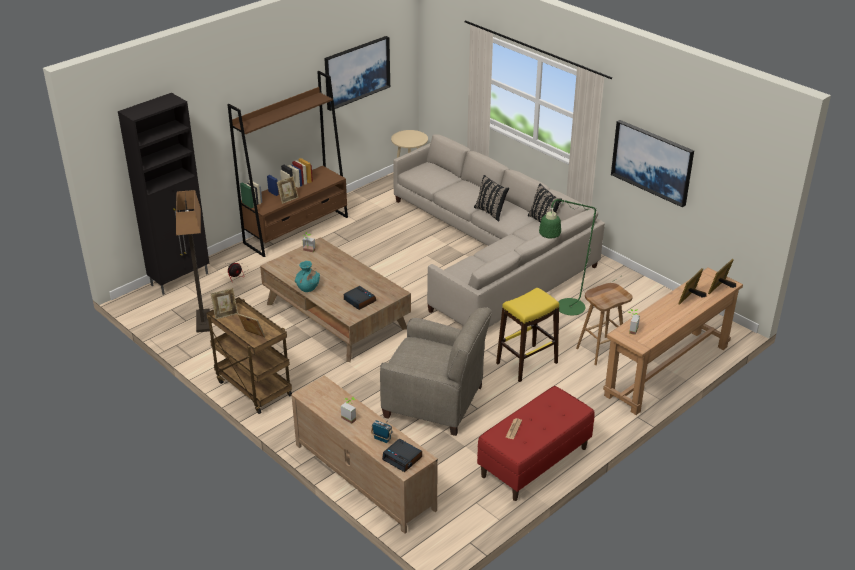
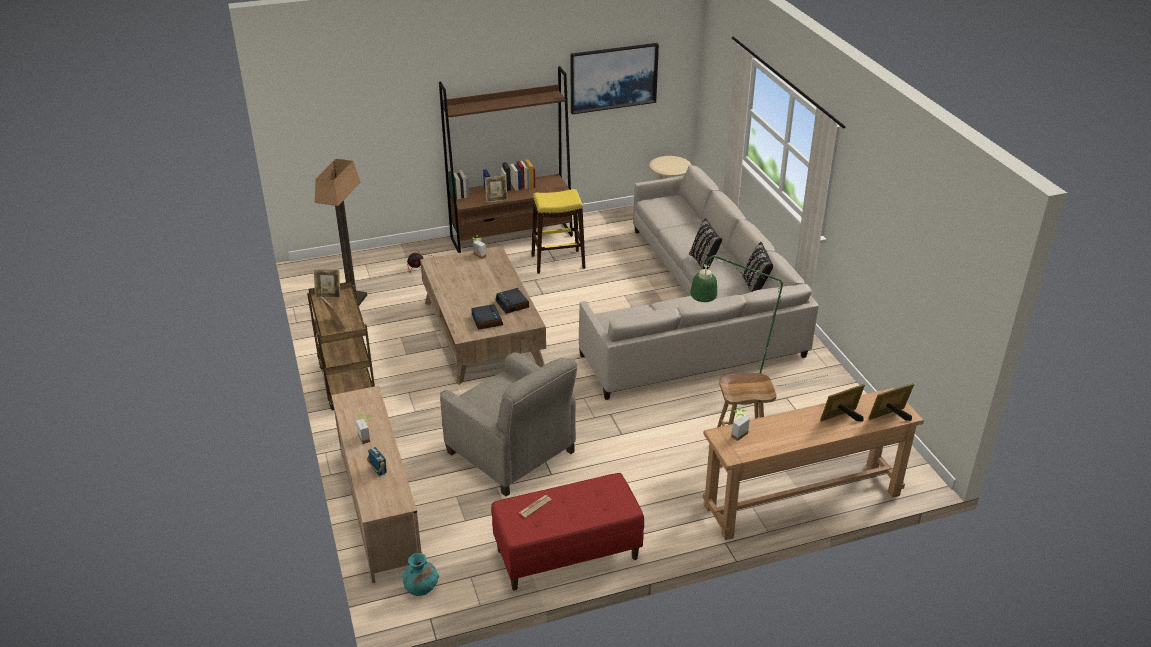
camera: 25 degrees right, 0 degrees up
black cabinet [118,93,209,295] -> none
turquoise vase [295,261,320,292] -> turquoise vase moved to [402,553,439,596]
alarm clock [382,438,422,472] -> alarm clock moved to [495,288,529,314]
yellow stool [496,288,559,382] -> yellow stool moved to [532,189,585,274]
picture [611,120,694,207] -> none

